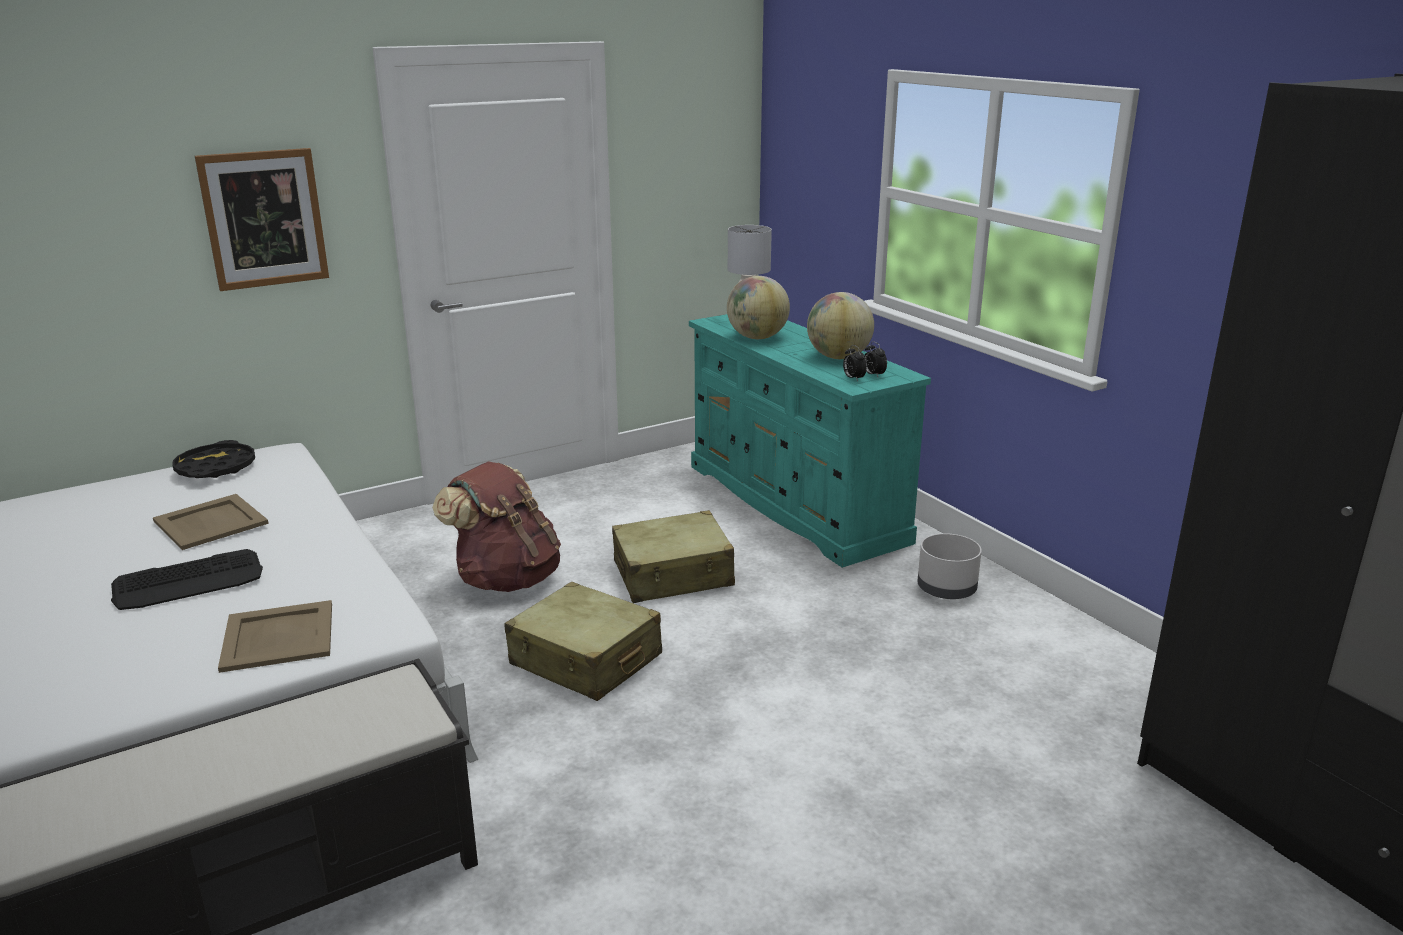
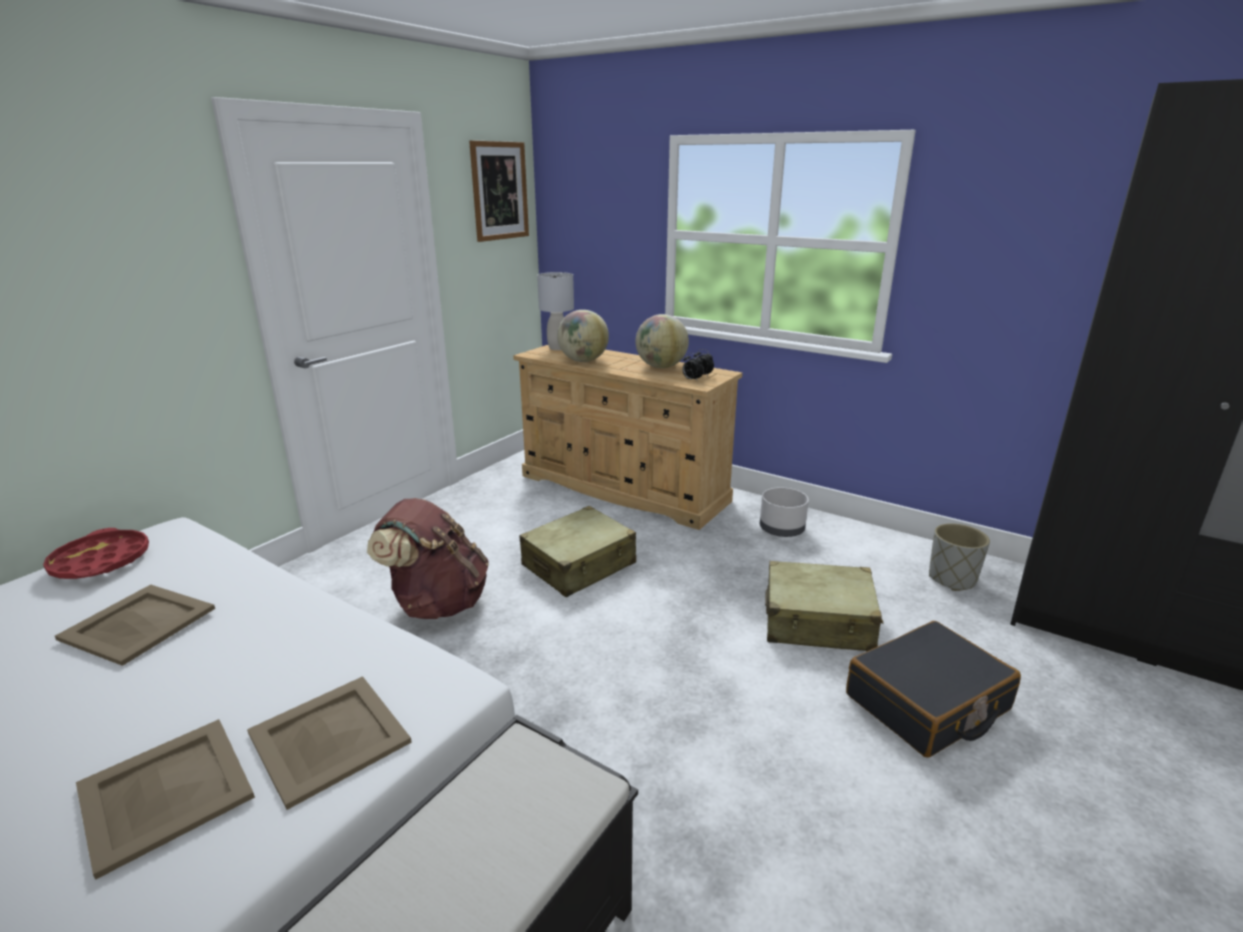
camera: 25 degrees left, 0 degrees up
keyboard [111,549,263,610] -> none
black tray [172,440,255,478] -> red tray [43,528,149,579]
picture [195,148,329,291] -> picture moved to [469,140,529,242]
beige suitcase [504,582,662,701] -> beige suitcase moved to [765,561,884,651]
turquoise dresser [689,314,931,568] -> beige dresser [513,345,743,530]
none -> beige tray [76,719,255,880]
none -> black suitcase [846,621,1021,758]
none -> grey planter [929,523,990,591]

